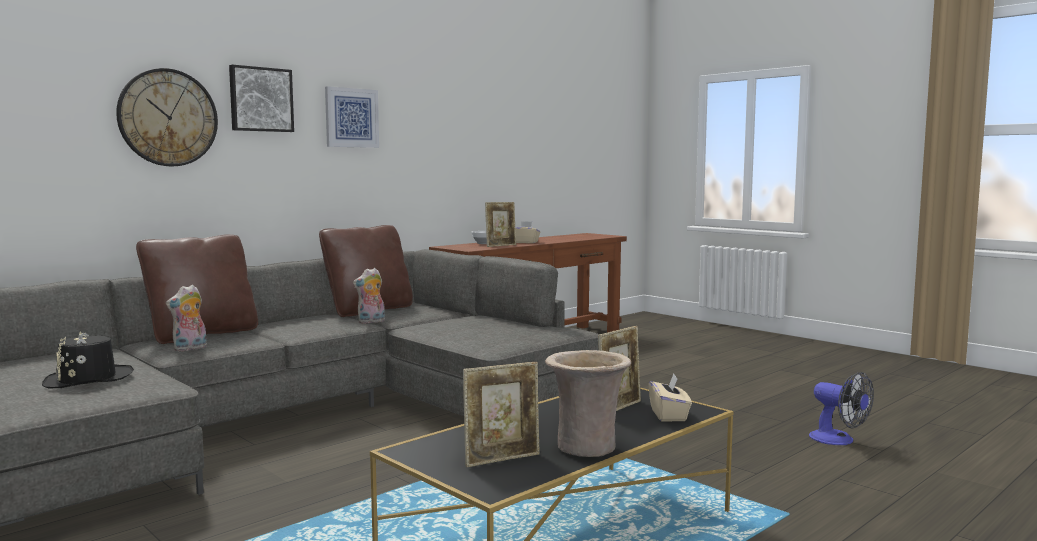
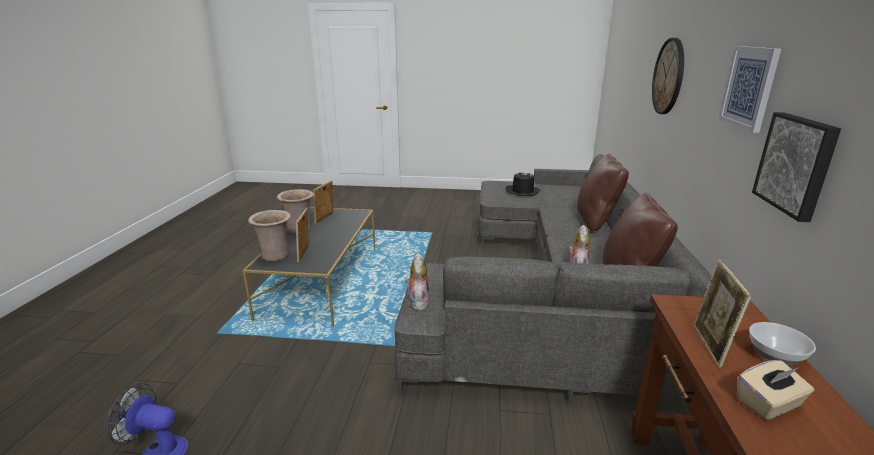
camera: 140 degrees right, 15 degrees up
plush toy [166,285,207,351] -> plush toy moved to [405,253,430,310]
picture [229,65,294,132] -> picture moved to [752,112,841,222]
beige tissue box [648,374,692,422] -> beige vase [248,210,291,261]

